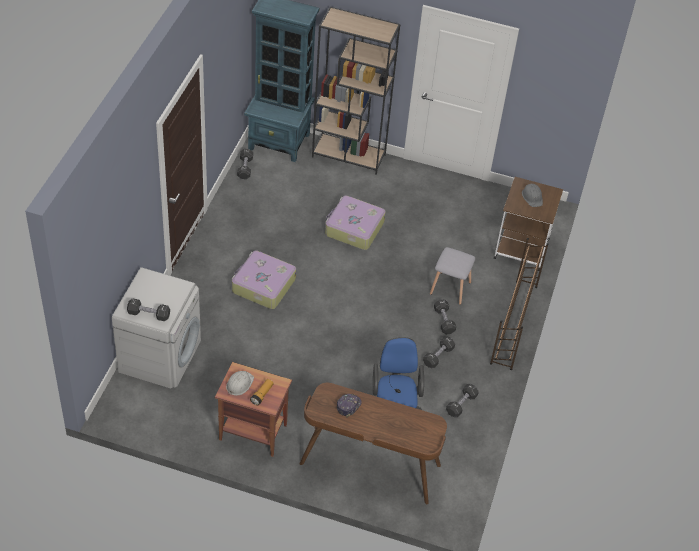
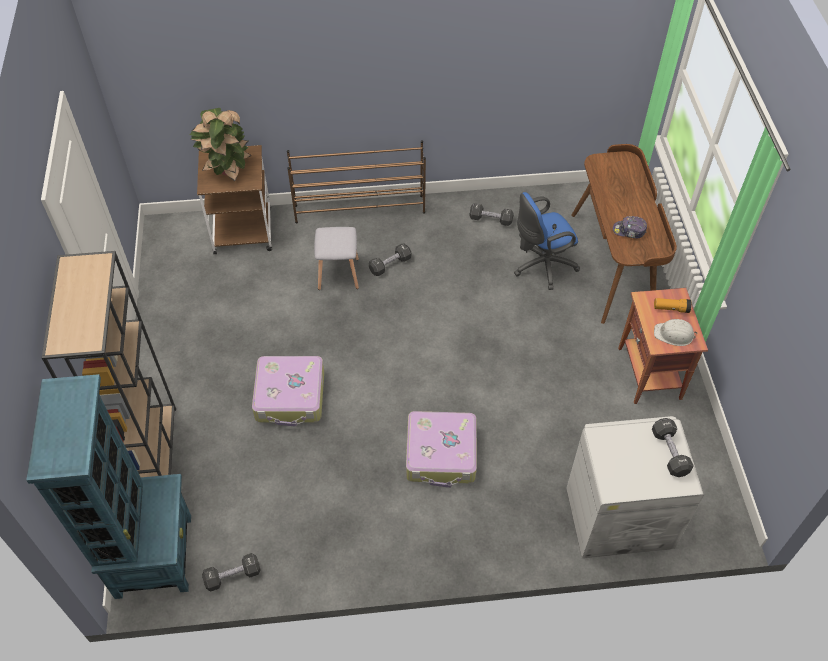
camera: 110 degrees left, 5 degrees up
black dumbbell [423,336,455,368] -> none
grey hard hat [522,184,543,207] -> potted plant [190,108,252,181]

